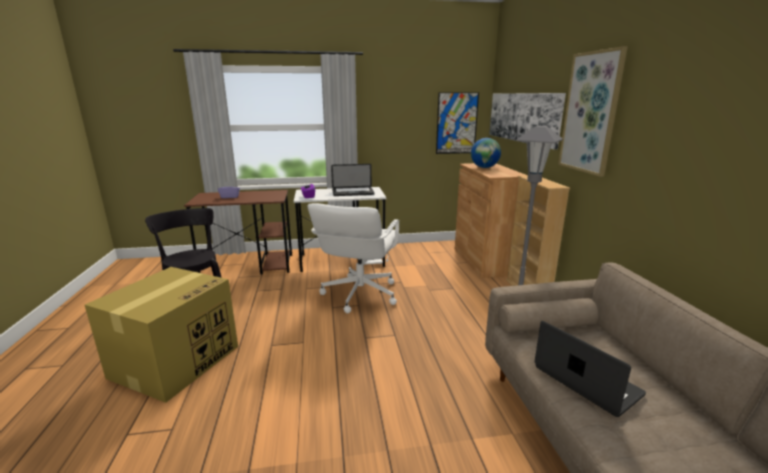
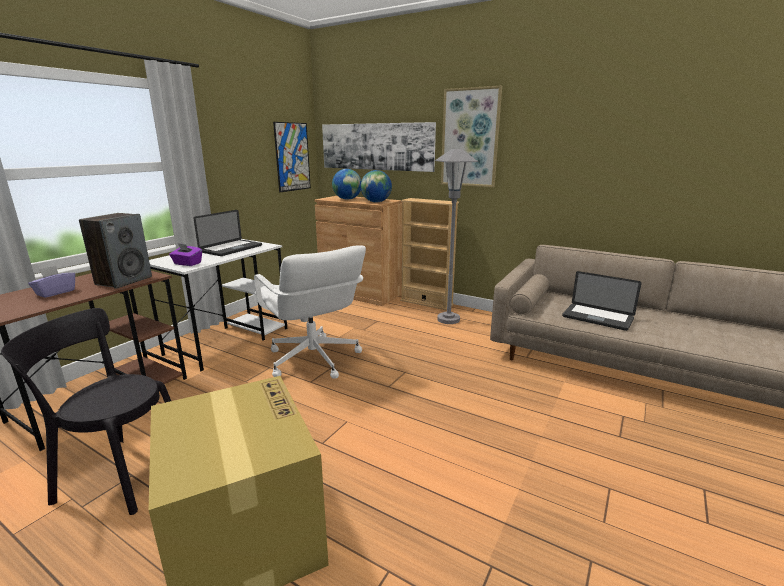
camera: 50 degrees left, 0 degrees up
laptop [535,321,646,417] -> laptop turned 150 degrees counterclockwise [562,271,642,331]
none -> speaker [79,213,152,289]
none -> globe [361,170,392,202]

